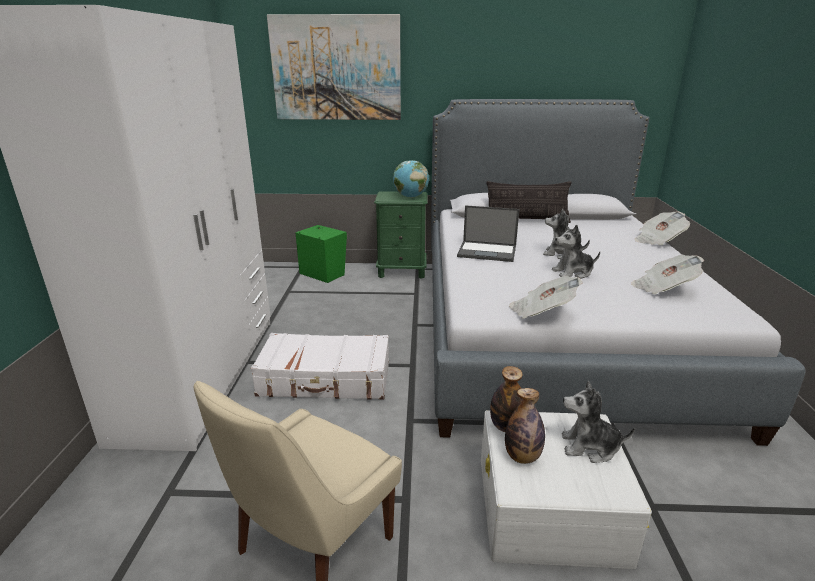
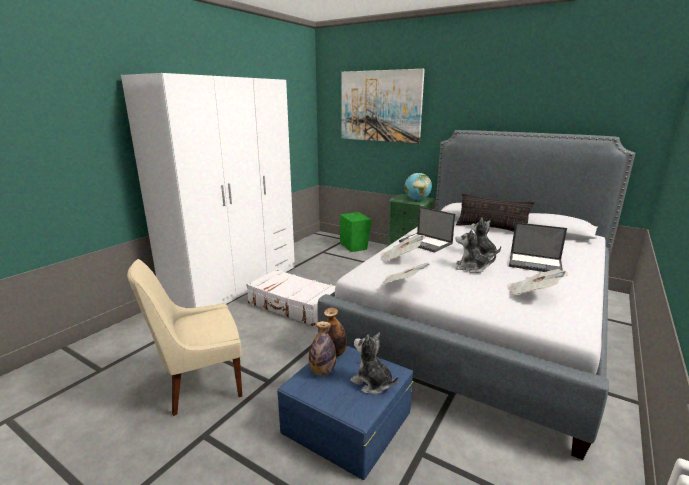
camera: 30 degrees right, 5 degrees down
white storage box [481,410,652,569] -> blue storage box [277,346,413,480]
newspaper [634,212,690,245] -> newspaper moved to [381,235,425,261]
none -> laptop [509,222,567,272]

